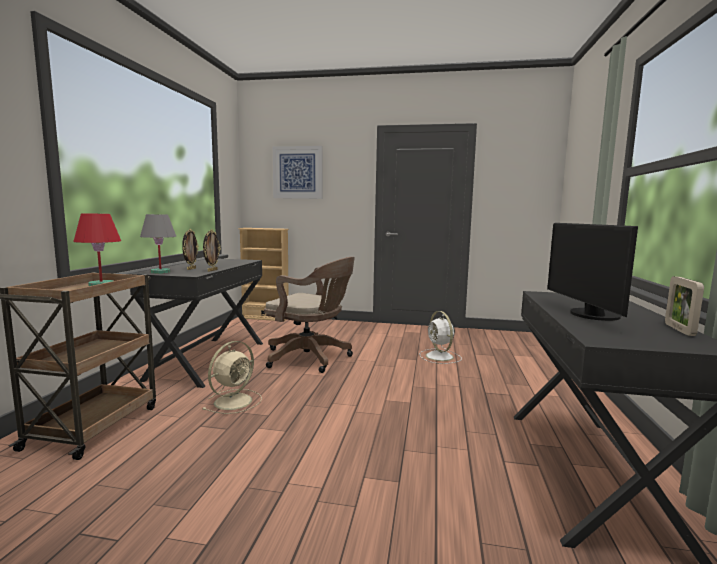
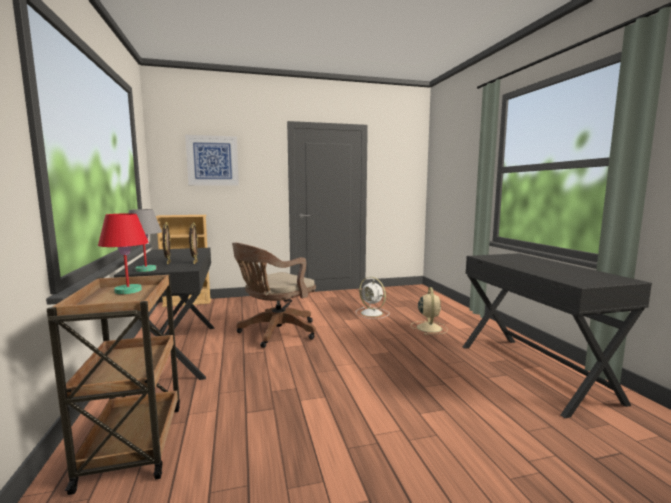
camera: 25 degrees left, 0 degrees up
beige fan [202,341,262,414] -> beige fan moved to [411,287,448,335]
brown office chair [264,257,355,373] -> brown office chair turned 135 degrees clockwise [232,243,316,348]
monitor [547,223,638,321] -> none
picture frame [665,276,704,336] -> none

